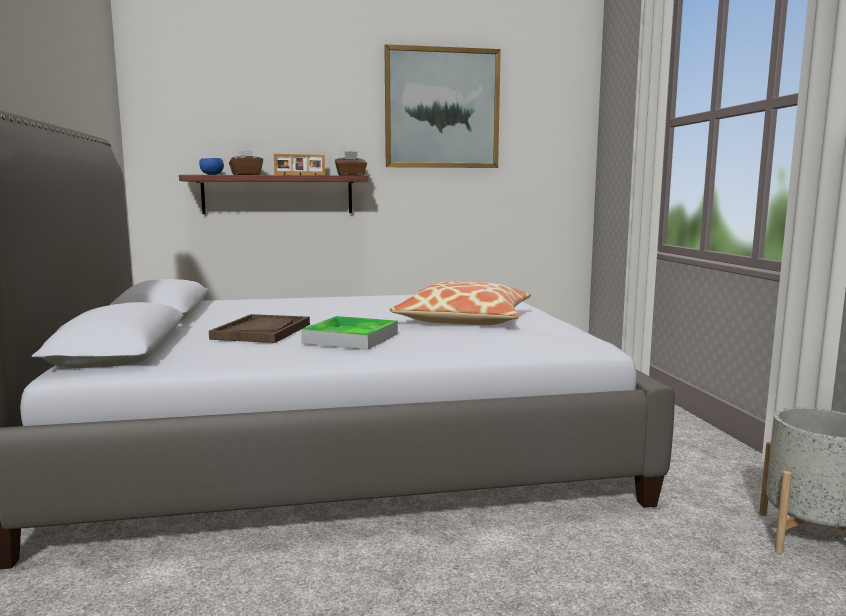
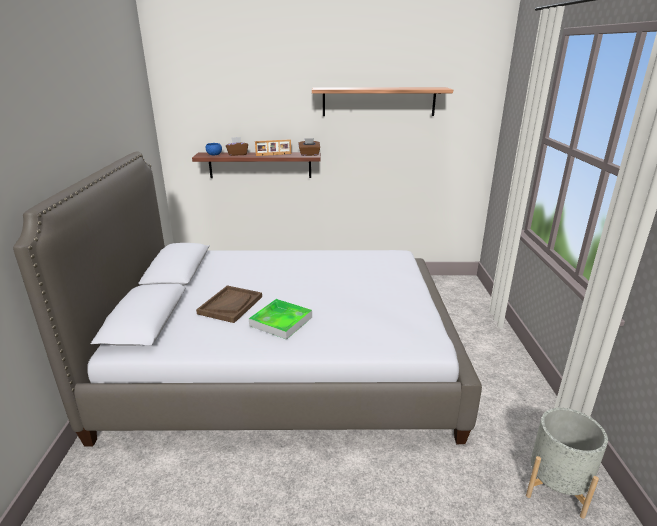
camera: 10 degrees right, 15 degrees up
picture [384,44,501,168] -> shelf [312,87,453,116]
pillow [389,281,531,325] -> none

